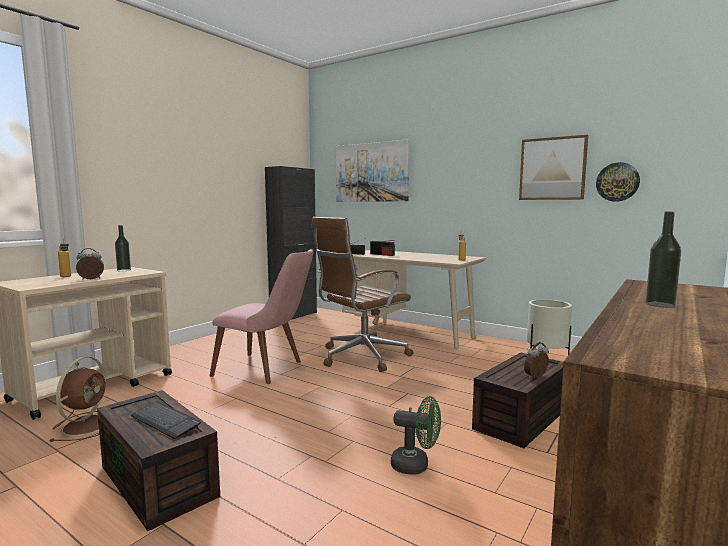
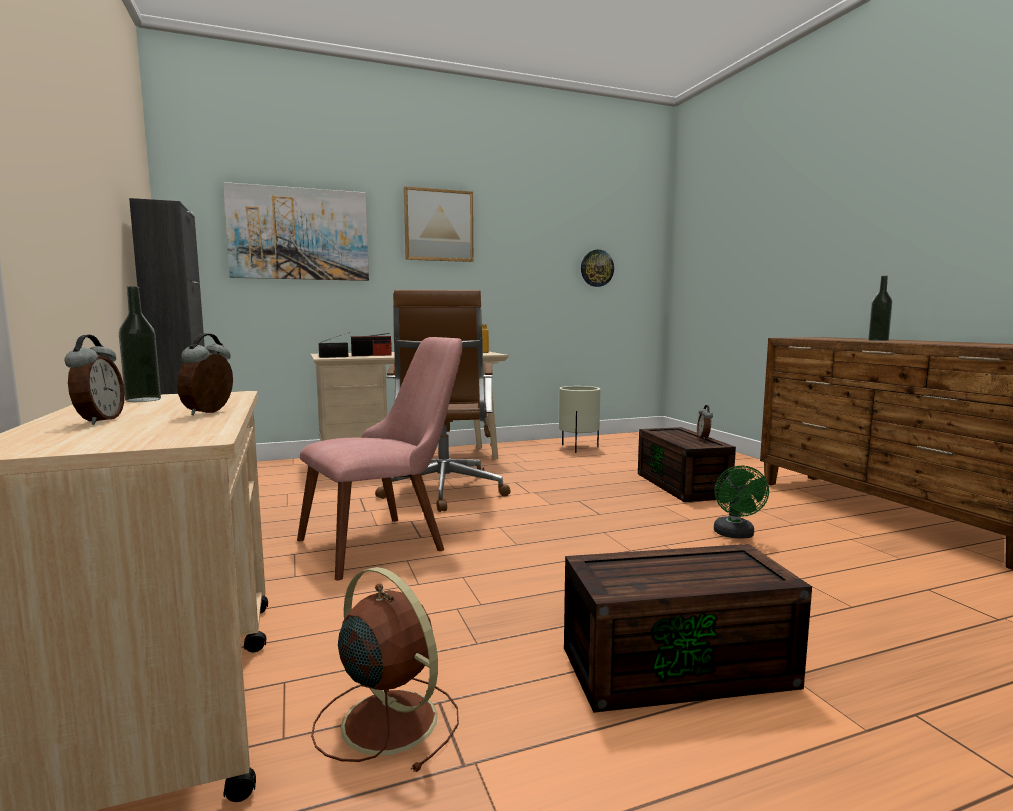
camera: 55 degrees left, 0 degrees up
bottle [58,239,71,277] -> alarm clock [65,335,125,425]
keyboard [131,401,201,439] -> none
green fan [391,396,441,474] -> green fan turned 135 degrees clockwise [714,466,769,539]
picture [519,135,588,200] -> picture moved to [404,186,473,262]

